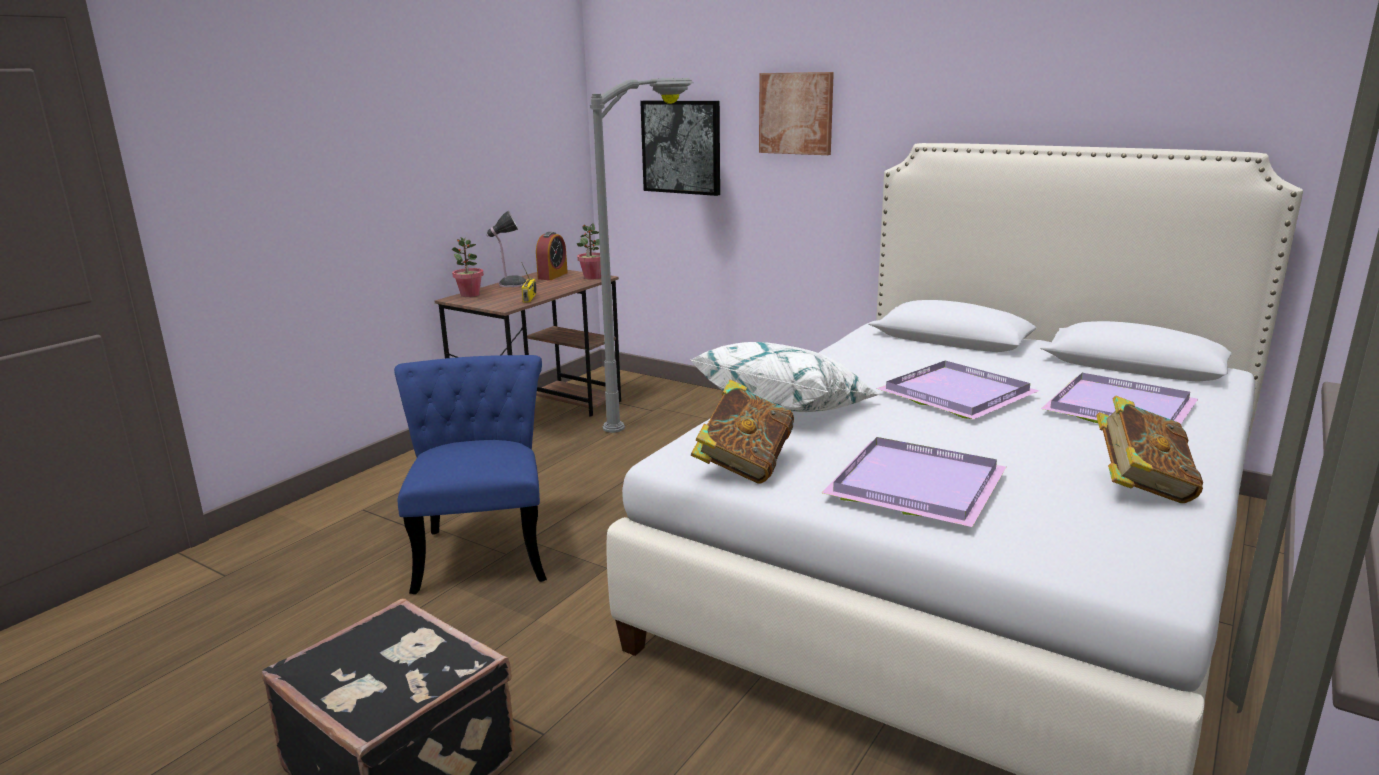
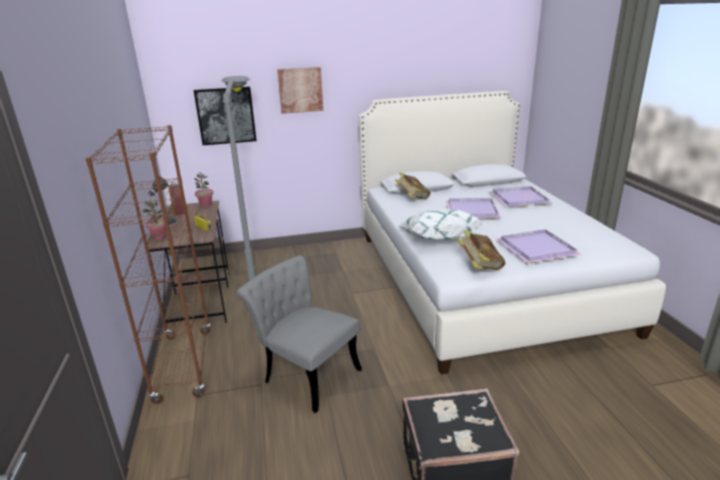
camera: 45 degrees left, 5 degrees up
blue chair [394,355,547,594] -> grey chair [236,256,362,413]
book [1096,396,1203,503] -> book moved to [395,173,430,199]
none -> brown bookcase [86,125,211,404]

